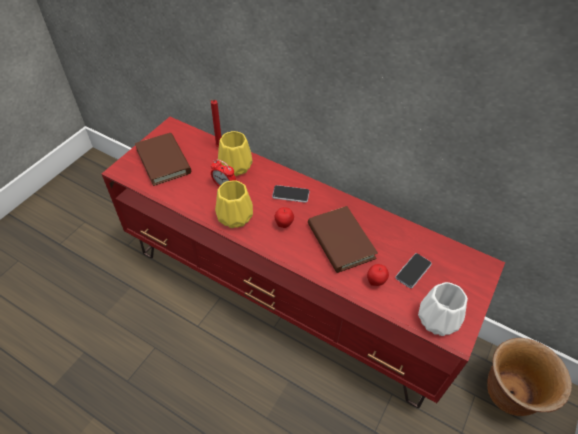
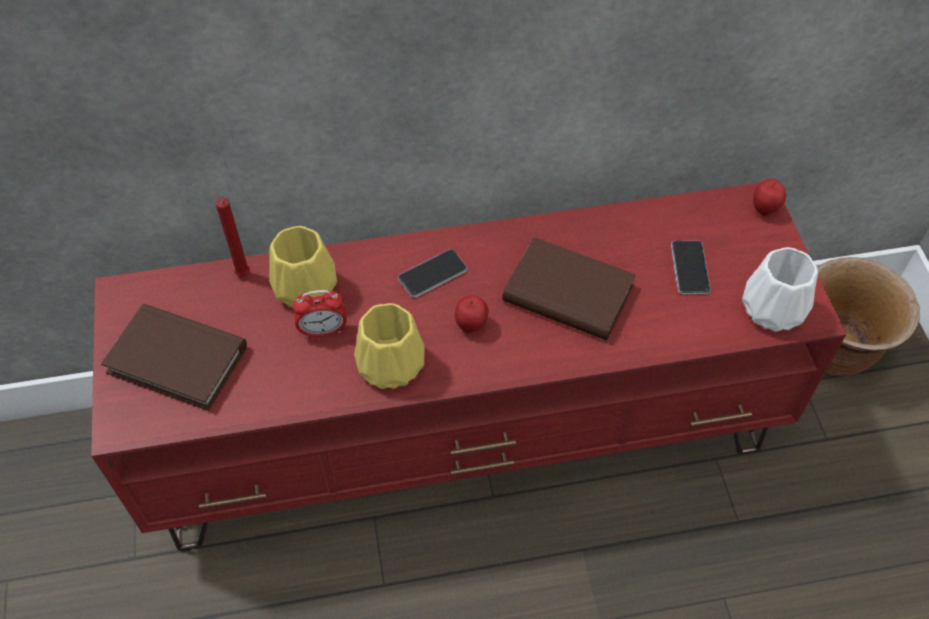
camera: 40 degrees left, 5 degrees up
apple [367,264,389,286] -> apple moved to [753,179,786,216]

